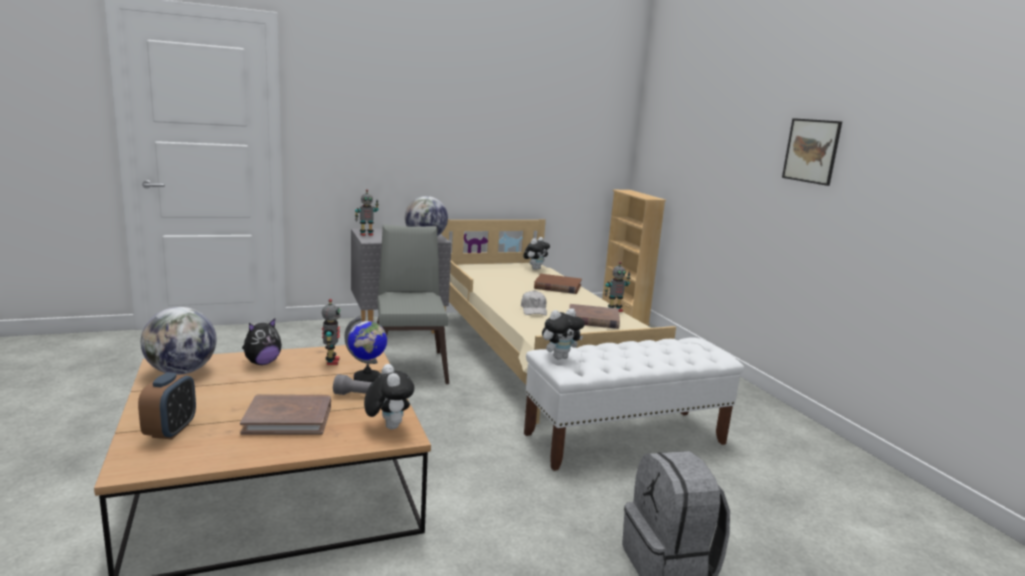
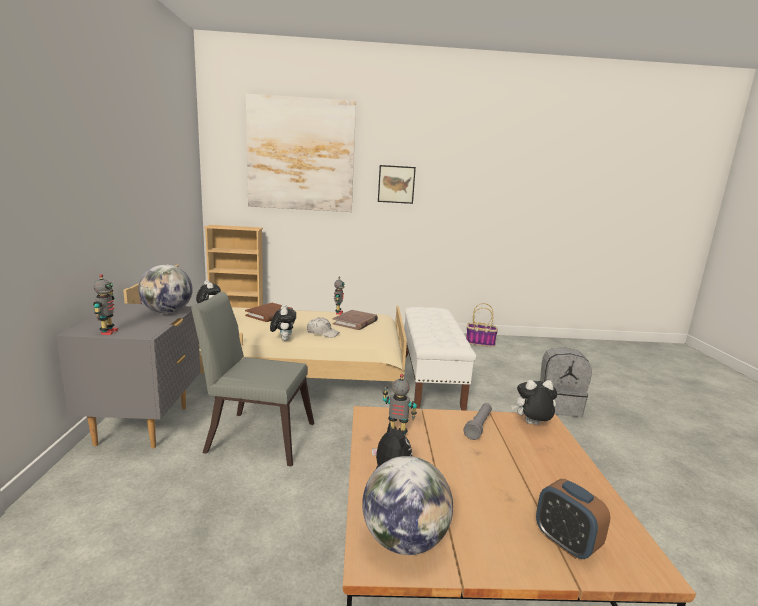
camera: 70 degrees left, 0 degrees up
alarm clock [138,372,196,440] -> alarm clock turned 150 degrees counterclockwise [536,479,610,559]
brown book [240,394,331,435] -> none
globe [344,316,387,382] -> none
plush toy [542,308,585,359] -> plush toy moved to [270,304,296,341]
none -> picture [246,94,356,212]
none -> basket [466,303,498,347]

